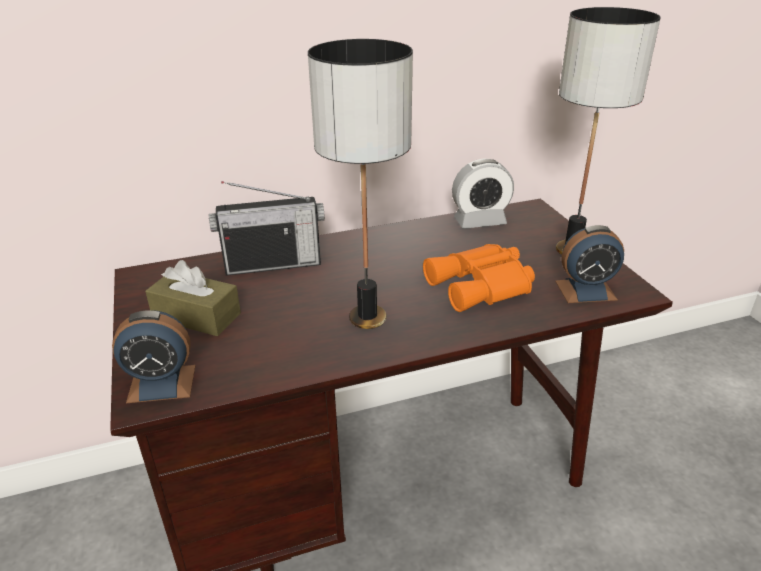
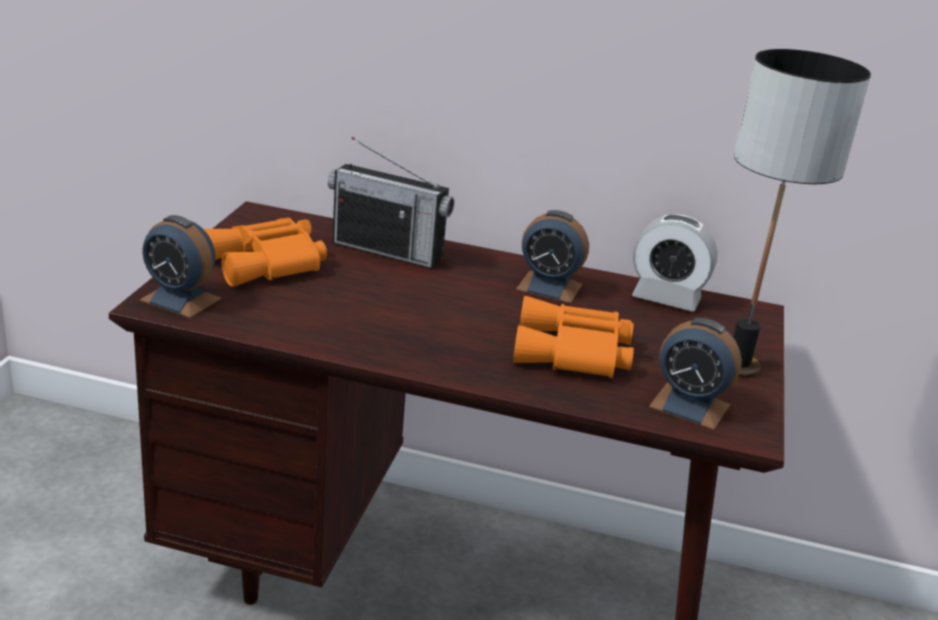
camera: 30 degrees right, 5 degrees down
brown tissue box [145,260,241,336] -> orange binoculars [204,218,327,287]
table lamp [308,39,413,329] -> none
none -> alarm clock [516,210,589,303]

